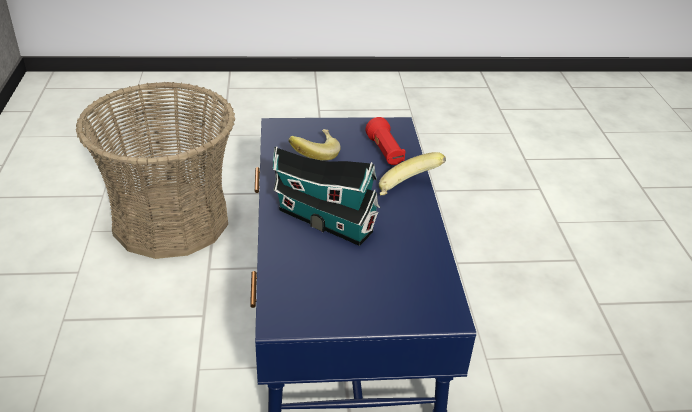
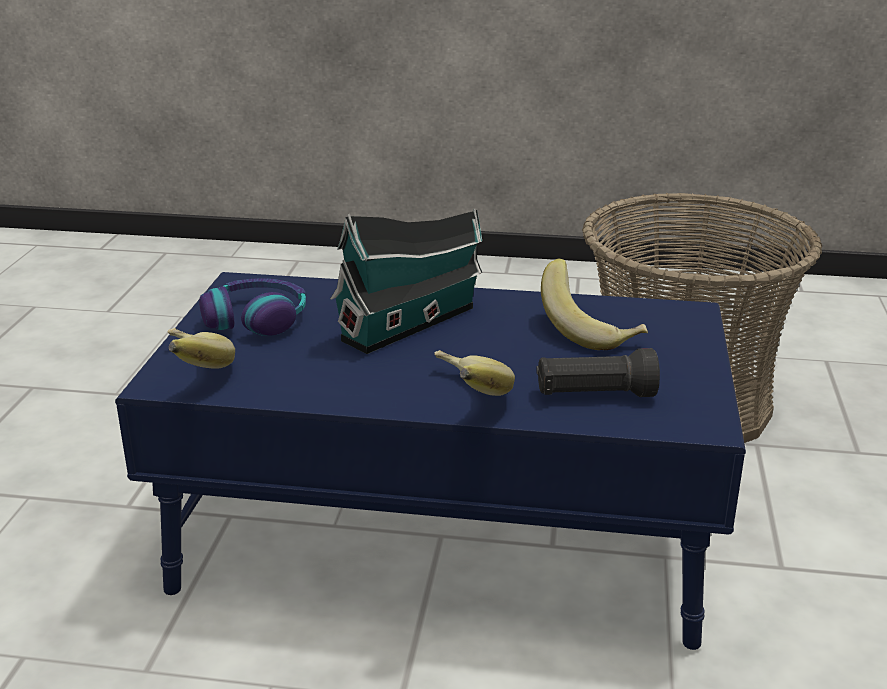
camera: 105 degrees right, 10 degrees down
red flashlight [365,117,405,165] -> black flashlight [536,348,660,397]
none -> banana [168,328,235,369]
none -> headphones [199,278,306,336]

